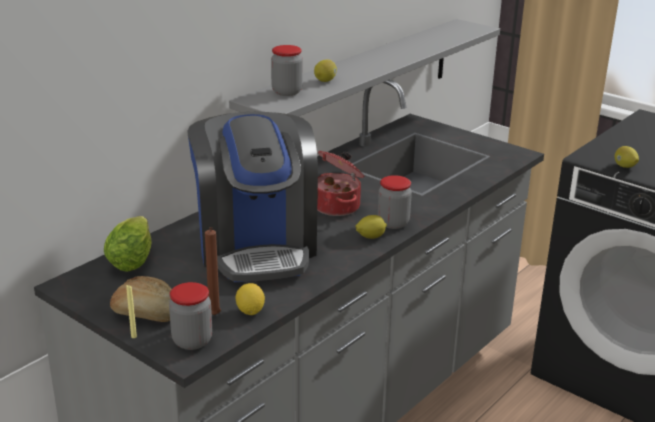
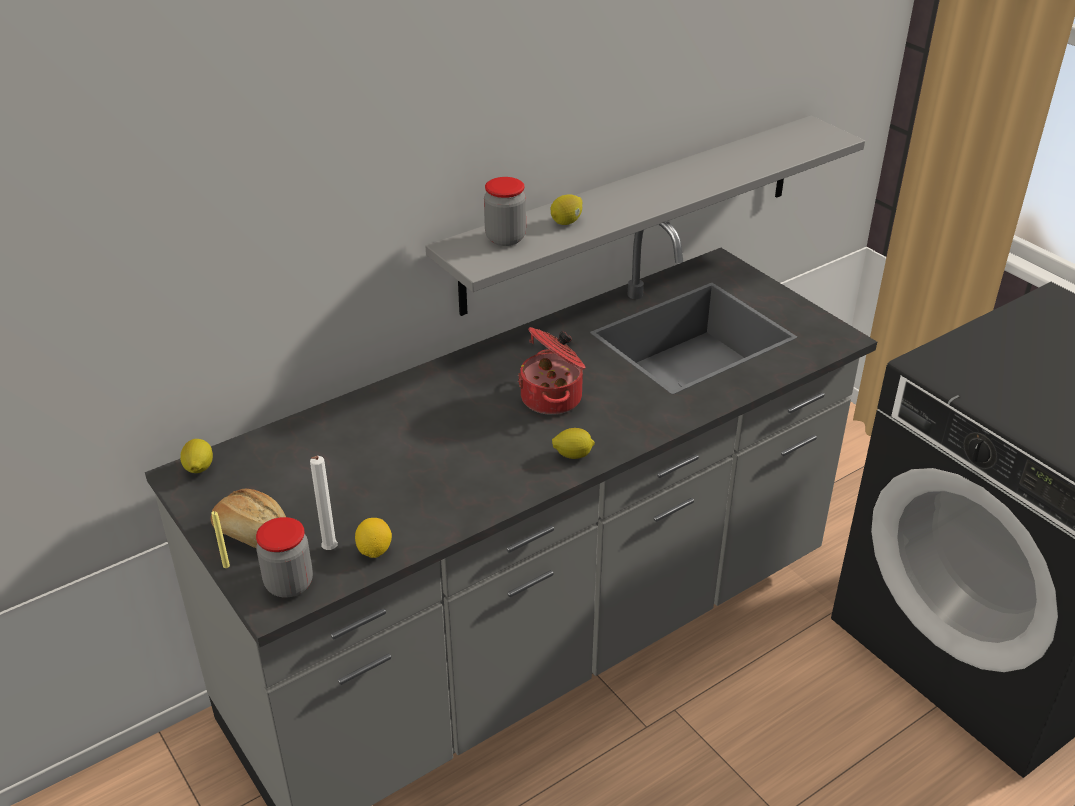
camera: 15 degrees right, 10 degrees up
lettuce [104,216,152,272] -> none
coffee machine [187,112,318,282] -> none
brown candle [205,227,221,315] -> white candle [310,456,338,550]
jar [378,175,412,229] -> none
lemon [615,146,639,168] -> lemon moved to [180,439,213,473]

